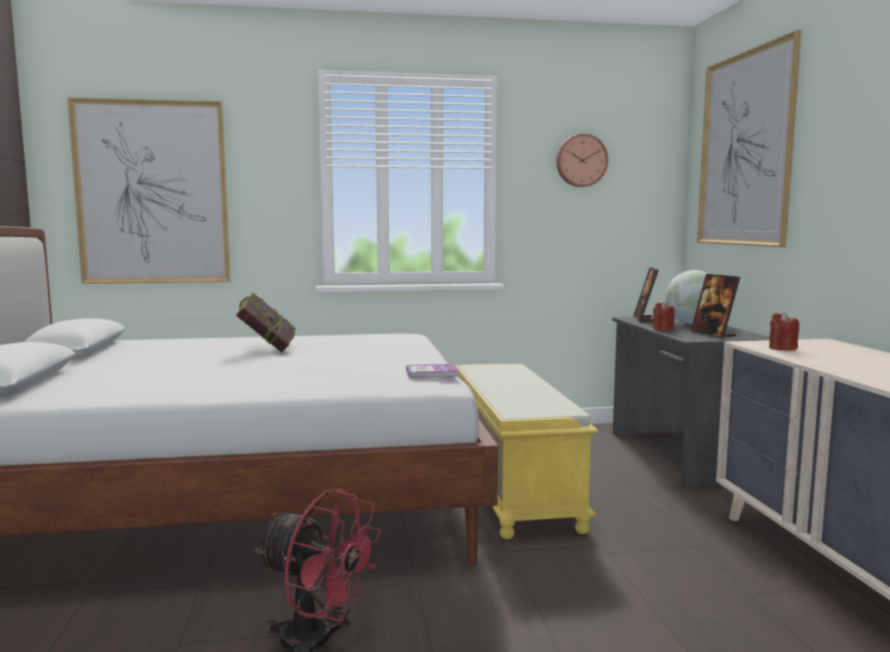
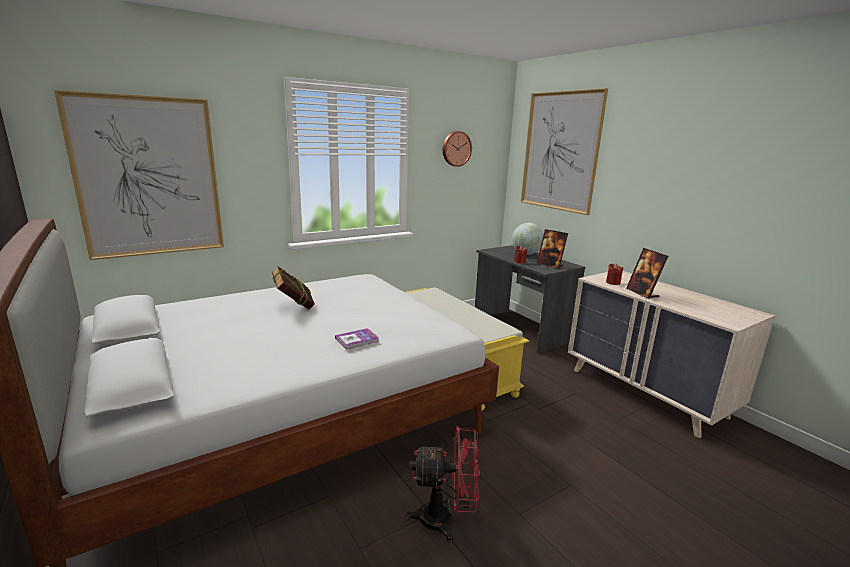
camera: 25 degrees left, 10 degrees up
book [406,364,460,378] -> book moved to [335,328,379,349]
picture frame [633,267,659,322] -> picture frame moved to [626,248,668,299]

